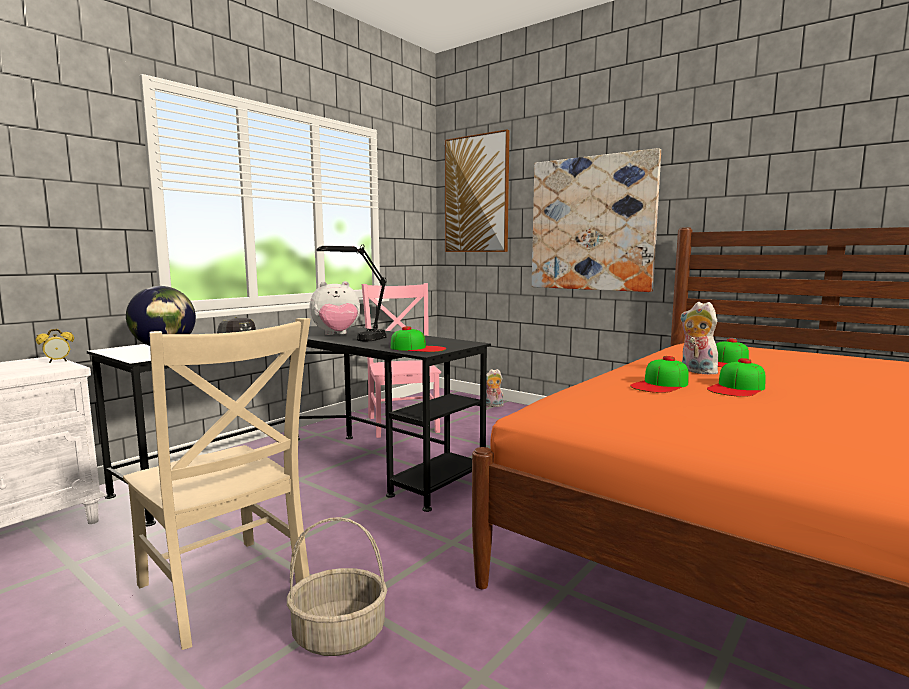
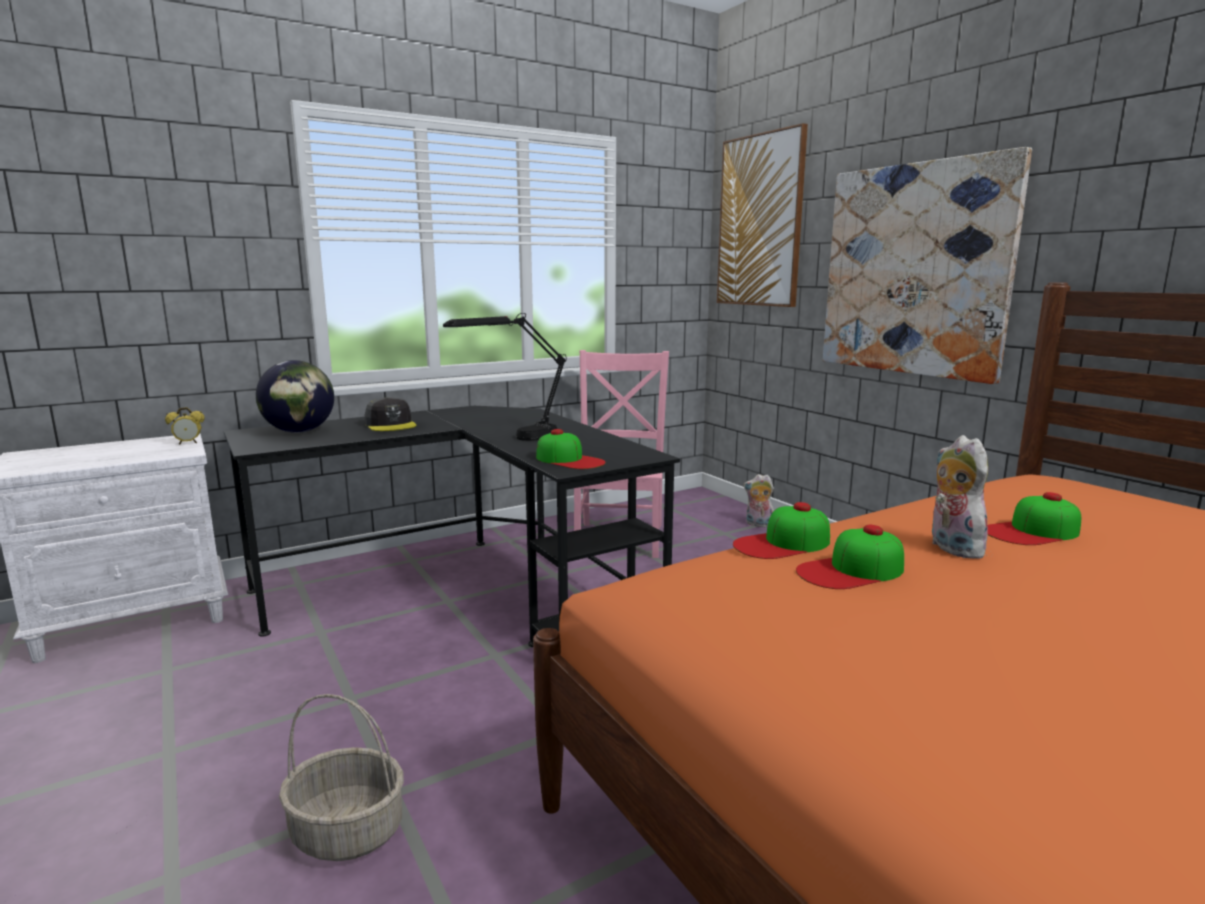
camera: 20 degrees right, 5 degrees up
beige chair [123,318,310,650] -> none
plush toy [310,281,360,335] -> none
cap [707,358,765,397] -> cap moved to [733,502,830,559]

